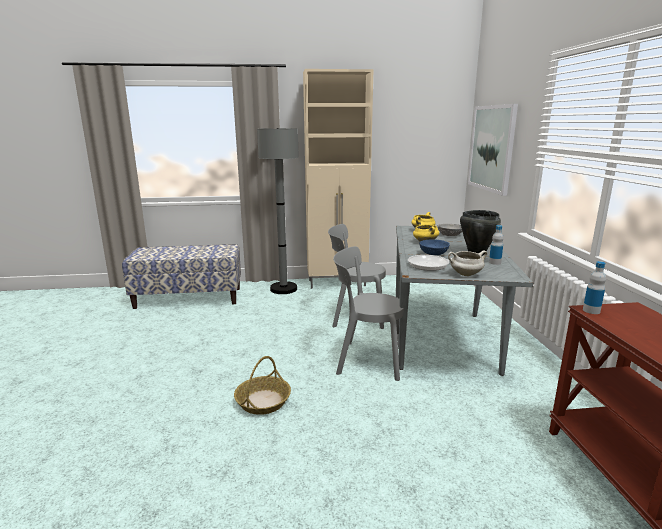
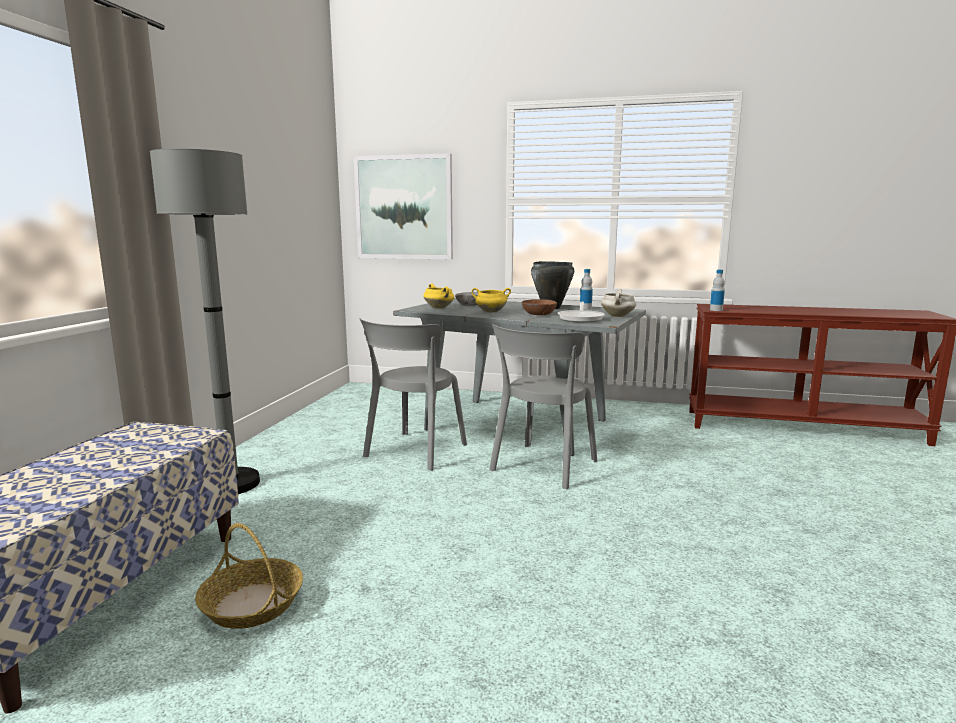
camera: 70 degrees left, 5 degrees down
basket [234,356,291,415] -> basket moved to [195,523,303,629]
beige cabinet [303,69,373,289] -> none
blue bowl [419,239,450,255] -> brown bowl [522,299,557,315]

